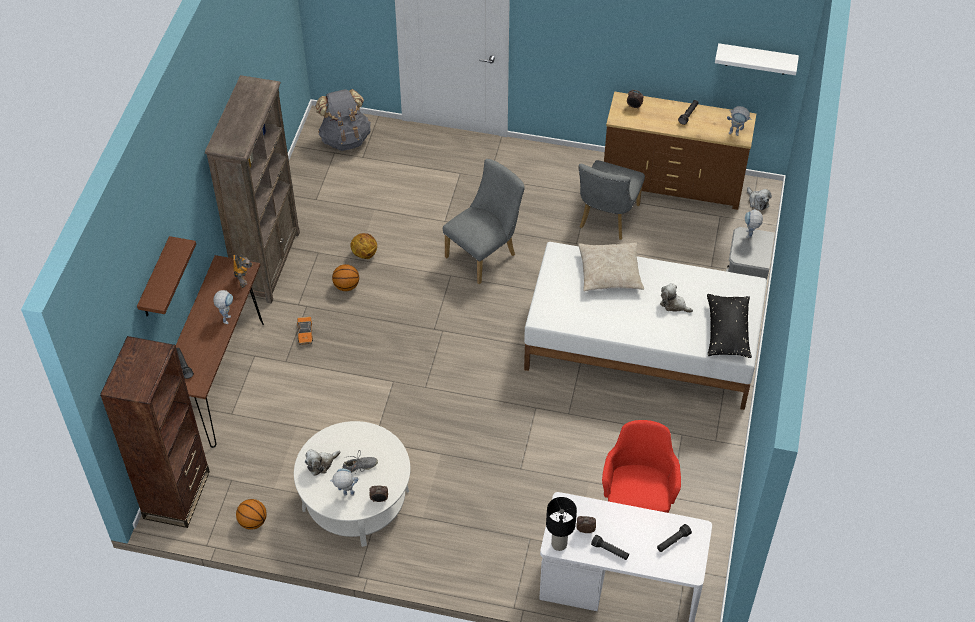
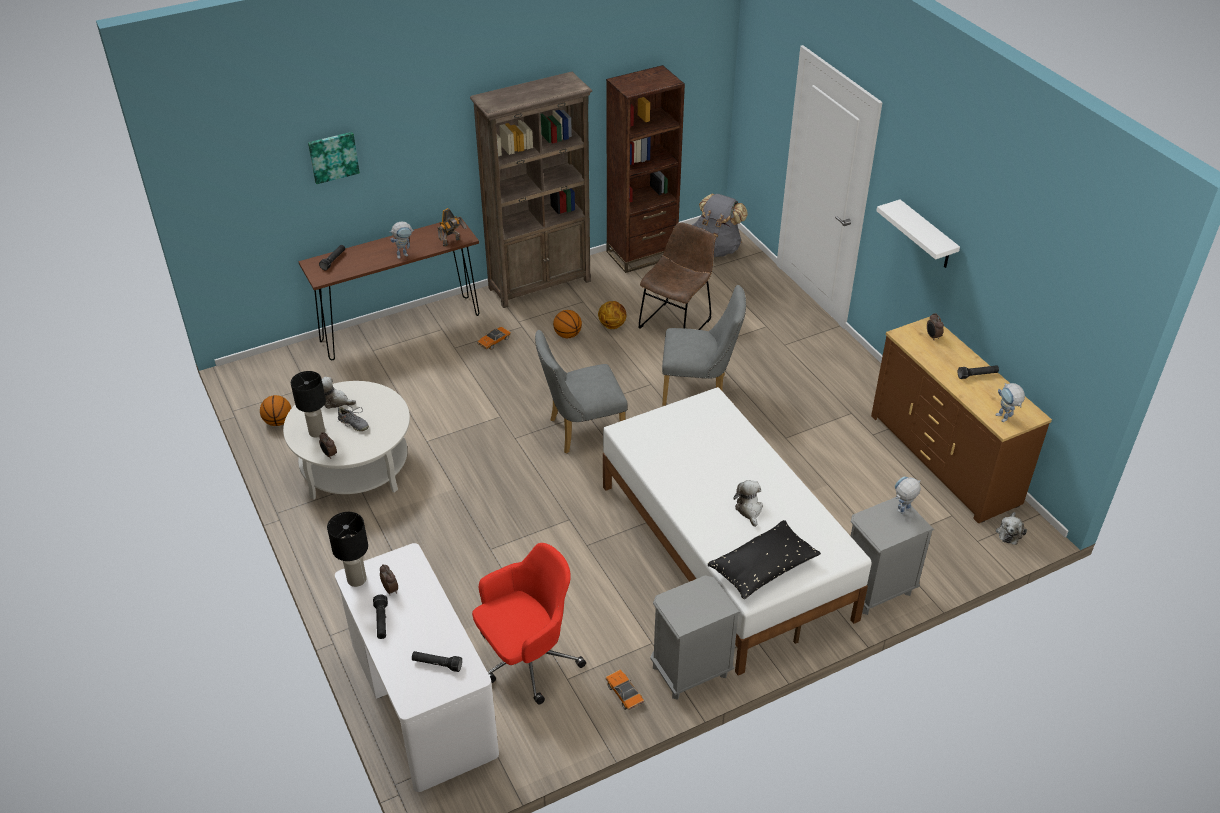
camera: 50 degrees right, 10 degrees down
brown bookcase [100,336,210,528] -> brown bookcase moved to [606,65,685,273]
brown shelf [137,236,196,317] -> picture [308,132,360,184]
toy robot [330,469,358,496] -> black table lamp [291,371,326,437]
grey chair [578,160,645,240] -> grey chair moved to [535,330,628,454]
beige pillow [578,242,644,291] -> none
white shelf [715,43,799,75] -> white shelf moved to [876,200,960,268]
none -> toy car [606,670,644,710]
none -> brown chair [638,222,715,330]
none -> grey nightstand [650,575,741,700]

